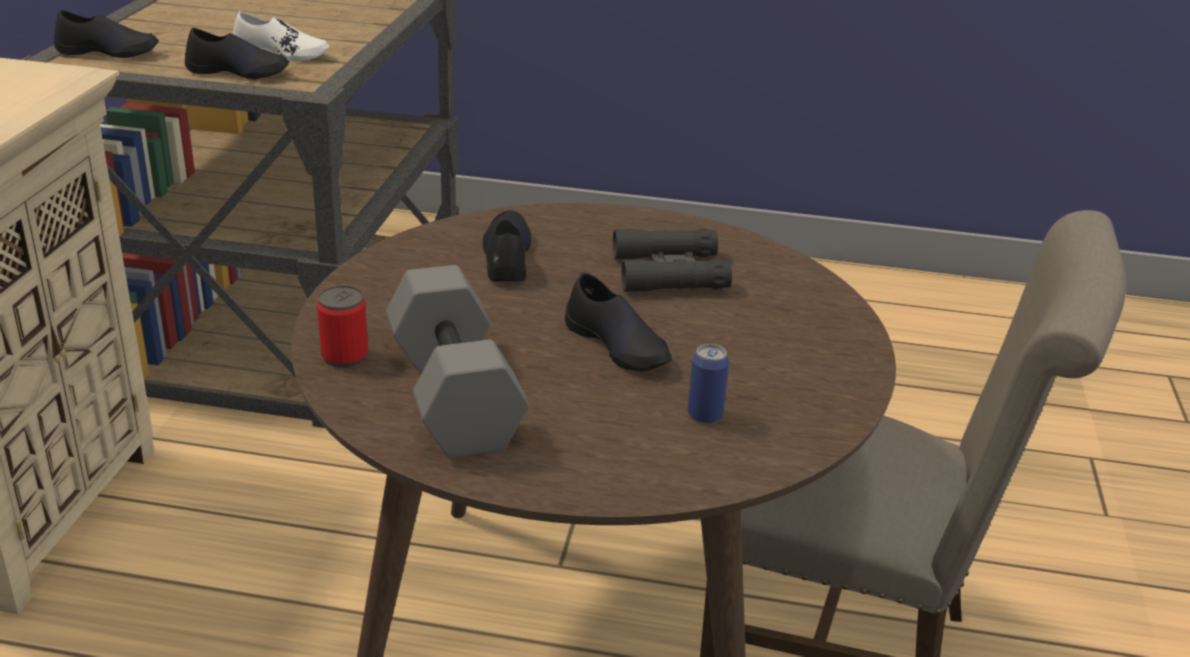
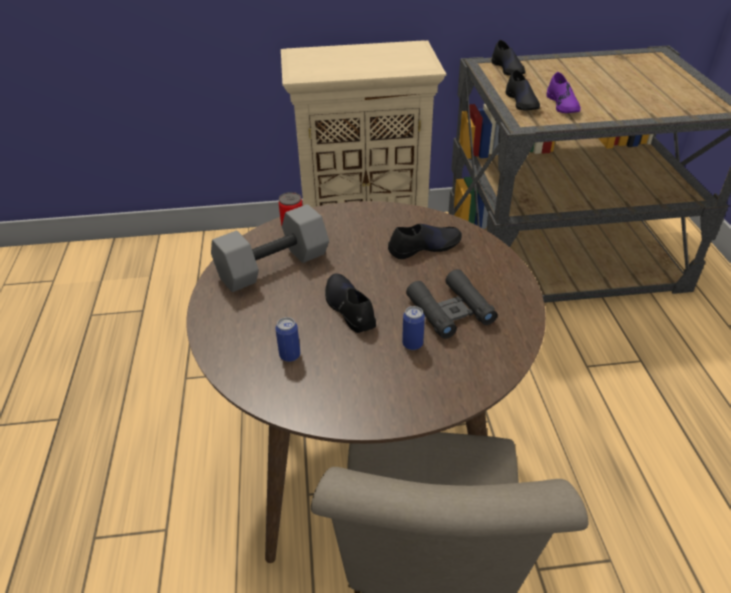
camera: 75 degrees right, 10 degrees up
white shoe [233,11,330,62] -> purple shoe [546,72,581,113]
black shoe [565,272,672,371] -> black shoe turned 120 degrees clockwise [325,274,376,333]
none -> can [402,306,425,350]

